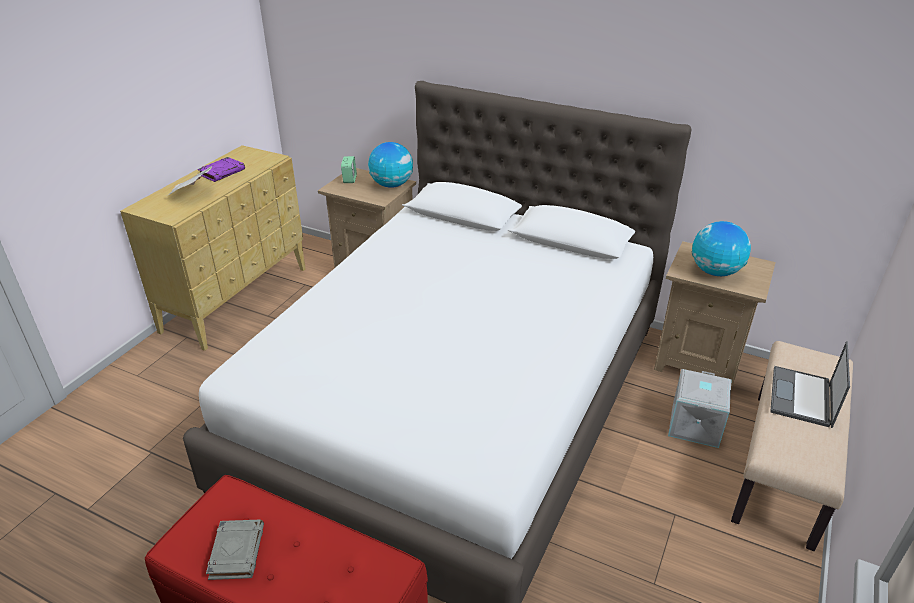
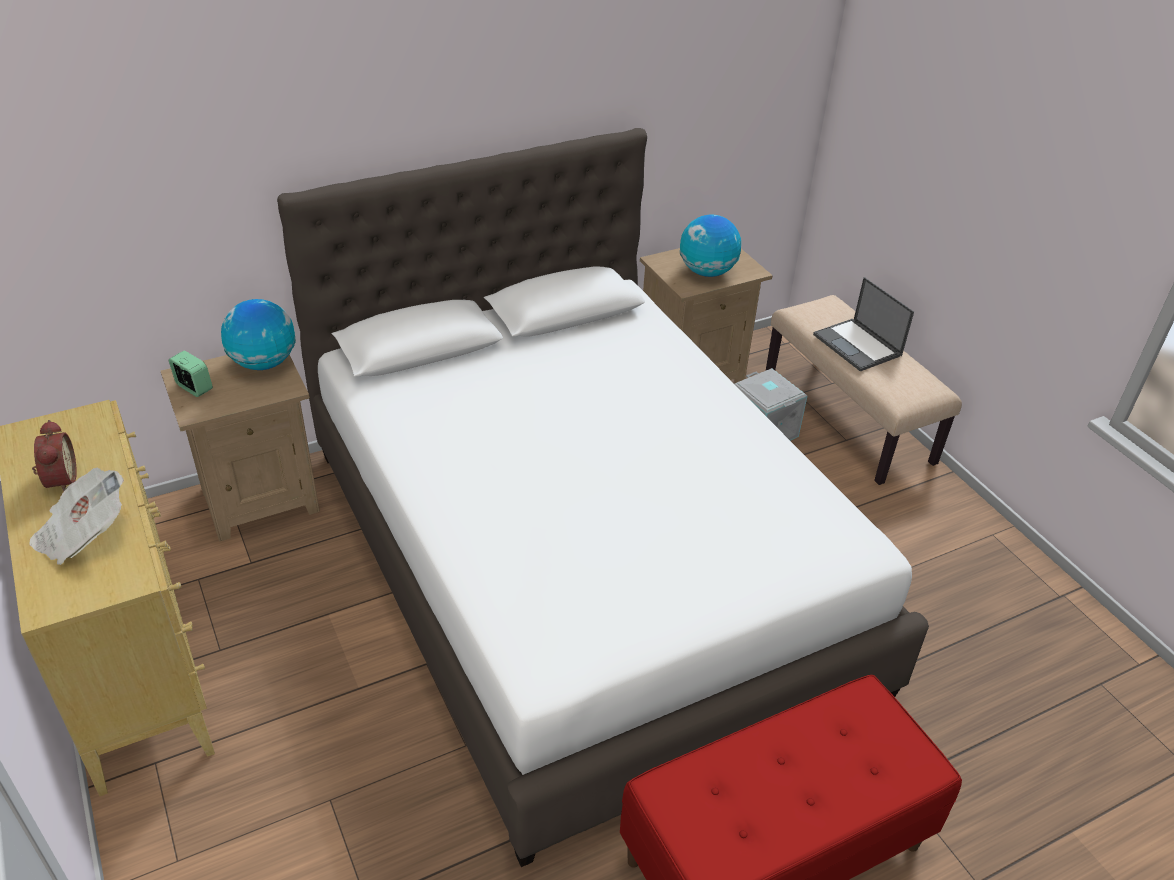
camera: 55 degrees left, 5 degrees up
purple book [198,157,245,182] -> alarm clock [32,420,77,492]
grey book [206,520,264,580] -> none

